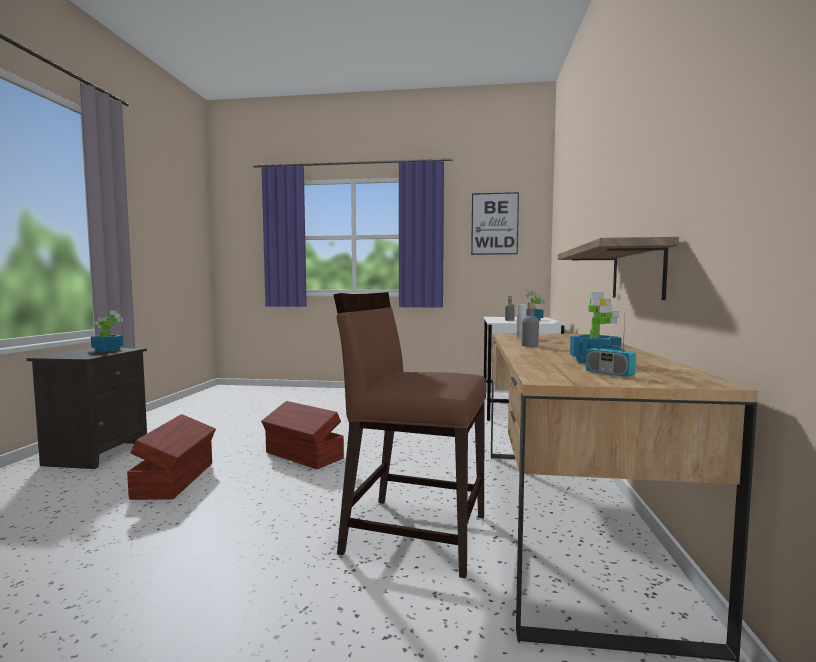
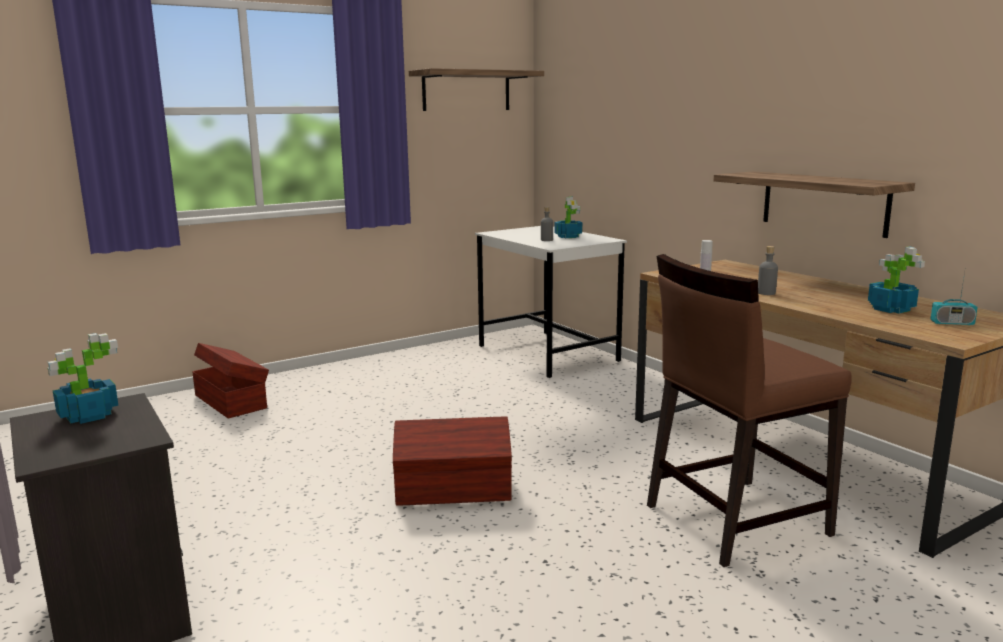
camera: 40 degrees left, 10 degrees up
brown storage box [127,414,216,500] -> brown storage box moved to [192,343,269,418]
picture [471,192,519,255] -> shelf [409,68,544,111]

